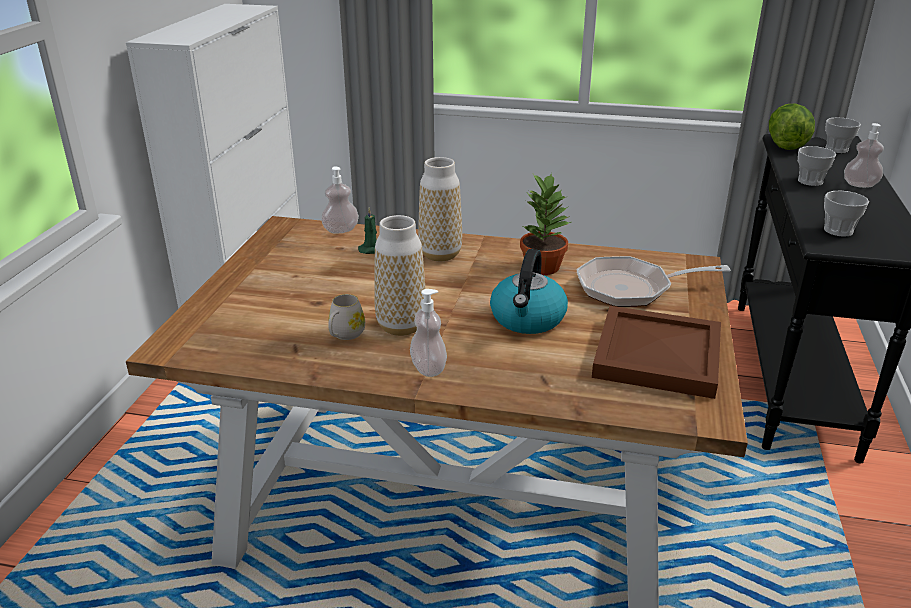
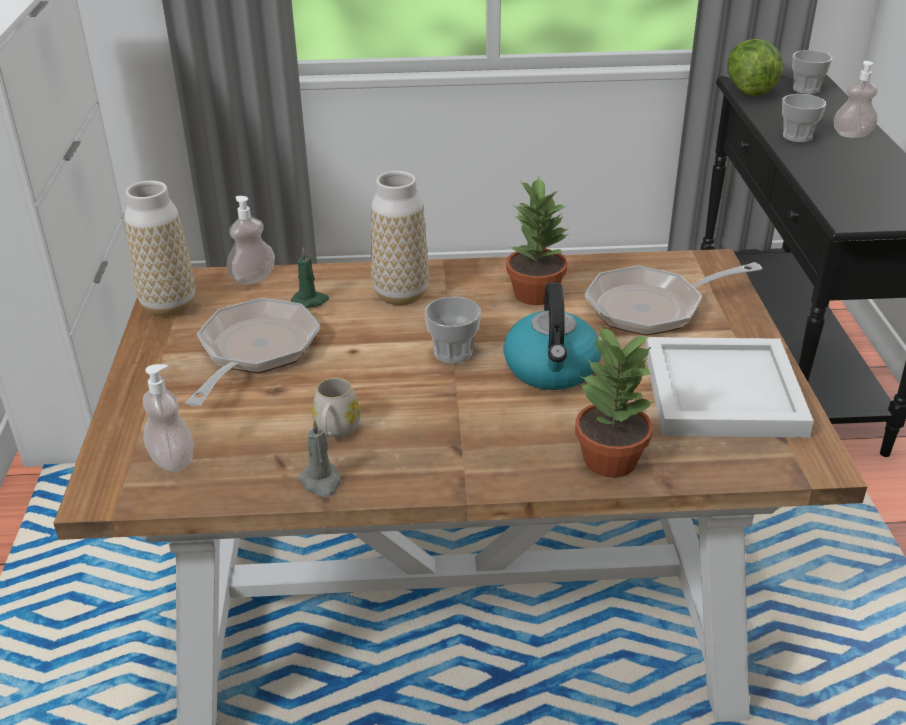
camera: 15 degrees left, 5 degrees up
vase [374,215,426,336] -> vase moved to [124,181,195,316]
soap dispenser [410,289,447,377] -> soap dispenser moved to [143,364,194,472]
brown tray [592,306,721,399] -> white tray [645,337,814,438]
cup [824,190,869,237] -> cup moved to [424,296,481,364]
none -> frying pan [185,298,320,407]
none -> grey candle [298,419,341,497]
none -> potted plant [575,324,655,478]

